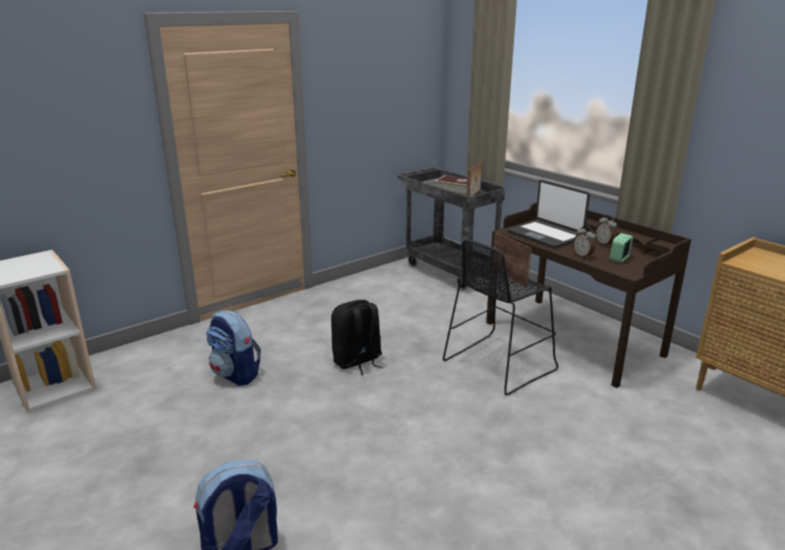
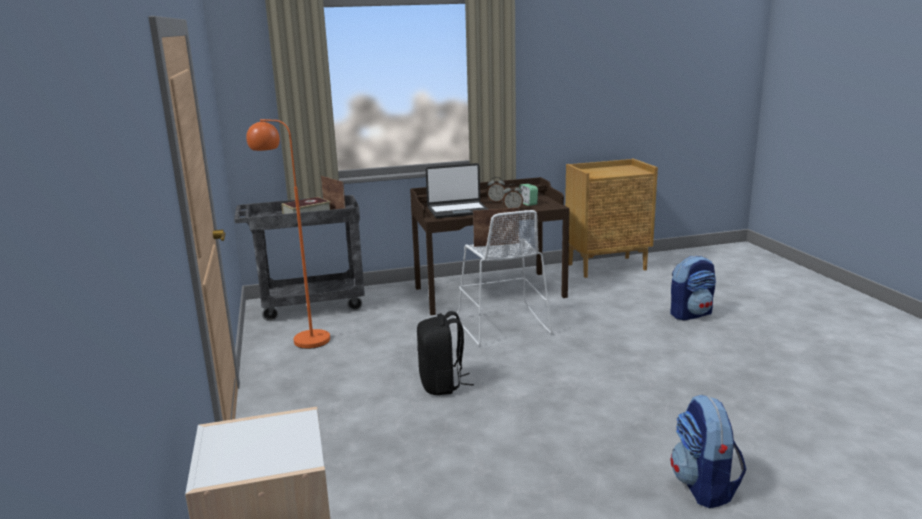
camera: 65 degrees left, 5 degrees down
backpack [206,310,261,386] -> backpack moved to [670,255,716,321]
black stool [443,239,558,395] -> white stool [455,210,553,345]
none -> orange floor lamp [246,119,330,349]

